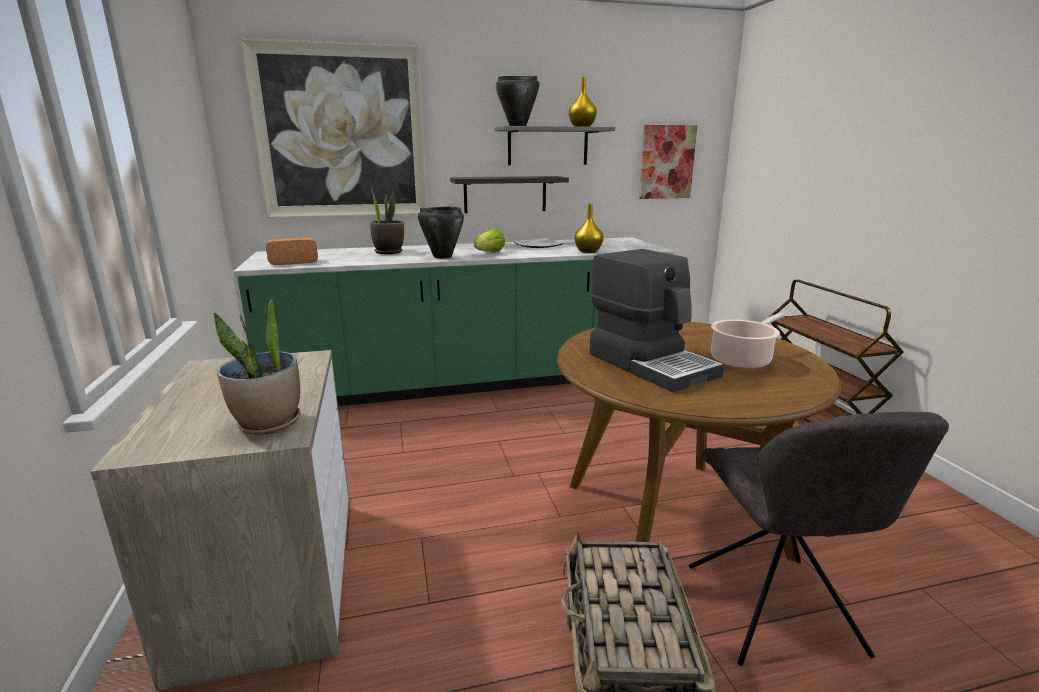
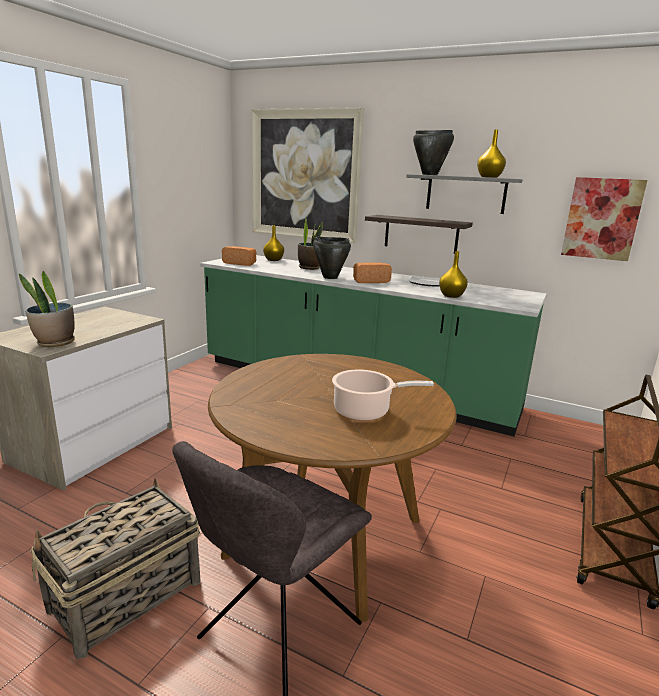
camera: 40 degrees right, 0 degrees up
lettuce [474,228,505,252] -> bread [353,262,392,283]
coffee machine [590,249,724,392] -> none
none -> yellow vase [263,225,284,261]

